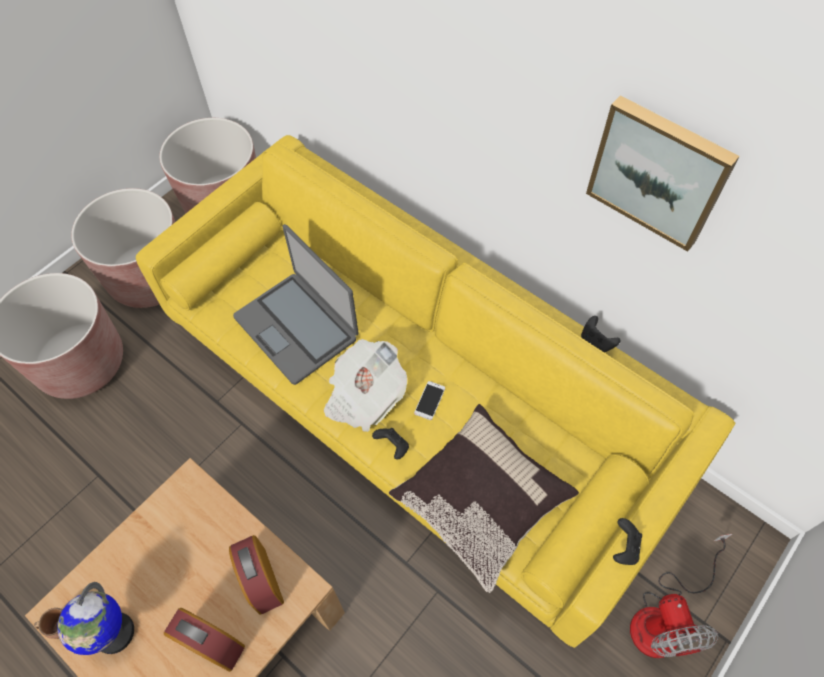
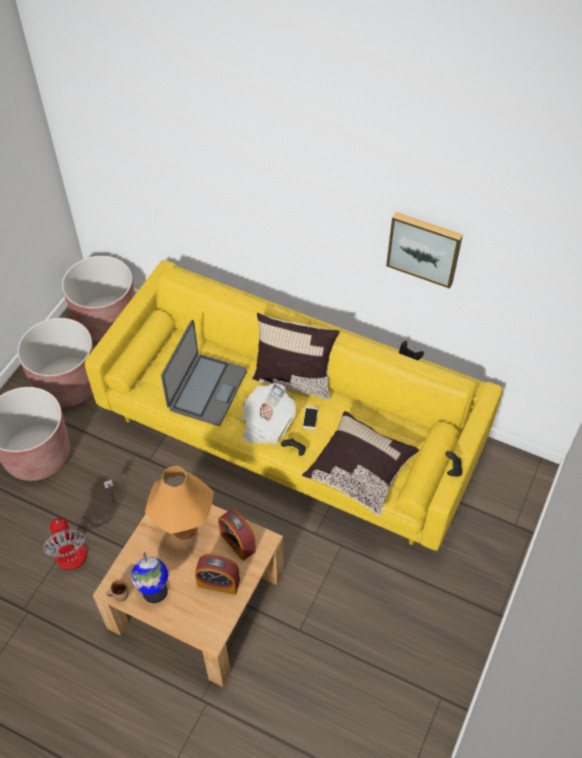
camera: 15 degrees left, 5 degrees down
laptop [233,224,359,385] -> laptop turned 105 degrees counterclockwise [161,320,247,426]
fan [630,534,732,658] -> fan moved to [43,480,115,570]
none -> orange table lamp [145,466,214,540]
none -> pillow [252,313,340,400]

